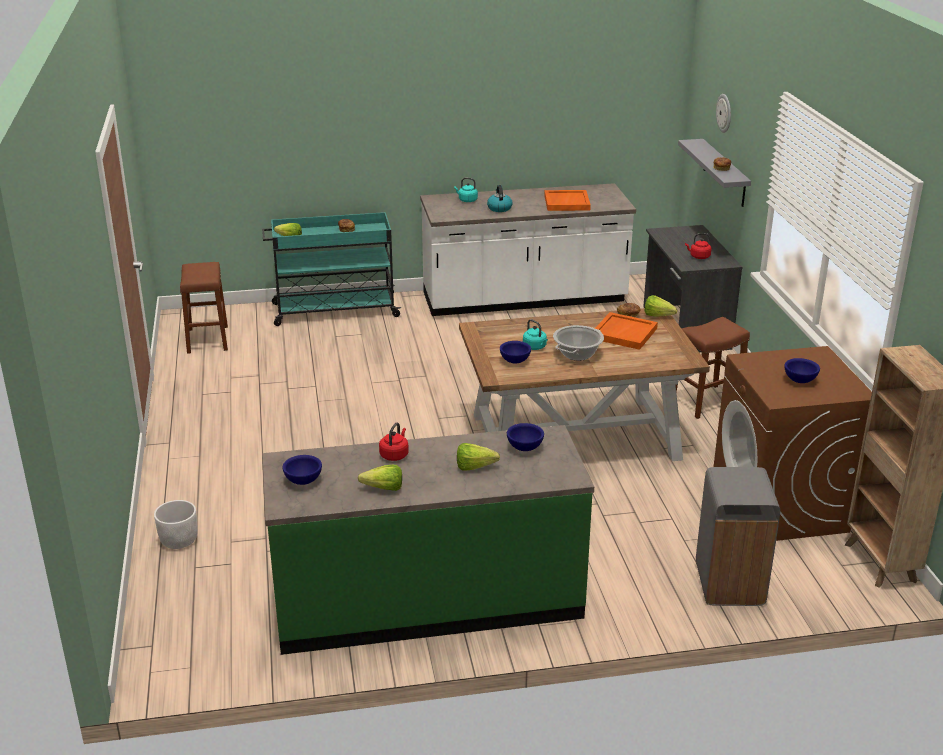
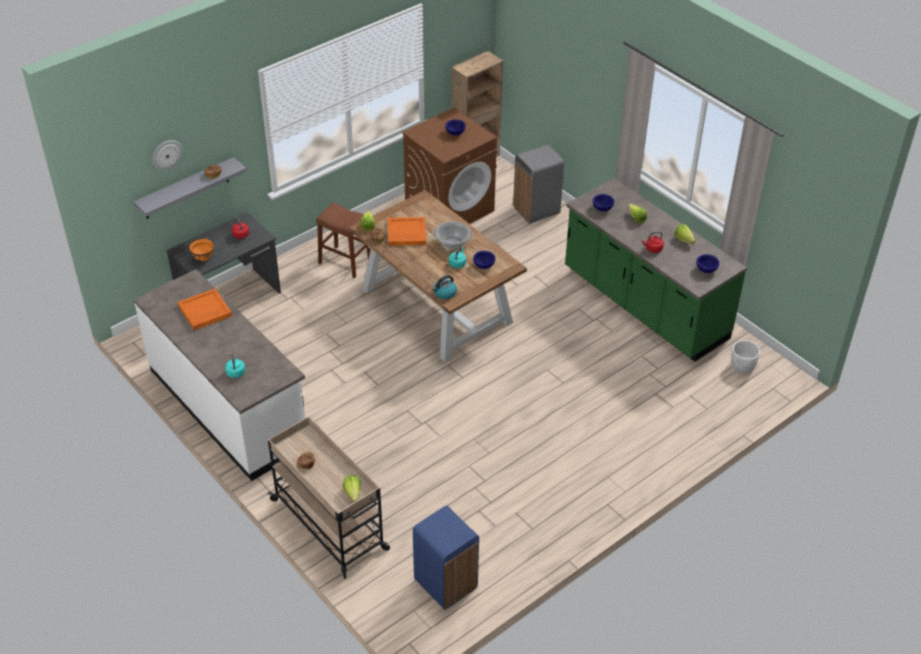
camera: 120 degrees left, 15 degrees up
white planter [154,500,198,549] -> white planter moved to [731,340,760,373]
brown stool [180,262,228,354] -> blue trash can [413,506,479,610]
turquoise cart [262,212,402,326] -> beige cart [268,416,390,579]
kettle [487,185,513,212] -> kettle moved to [432,275,457,299]
none -> orange bowl [189,238,214,261]

